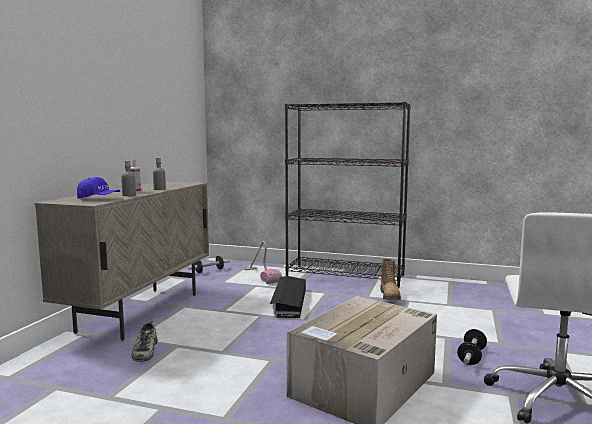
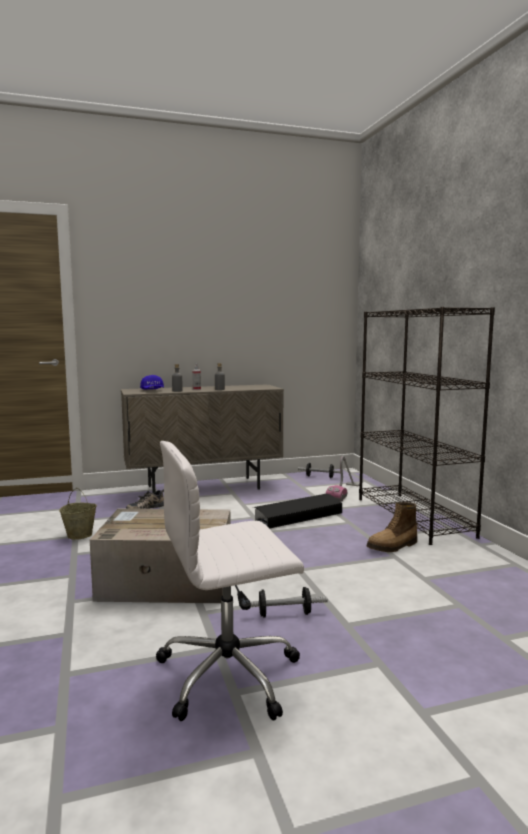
camera: 55 degrees right, 0 degrees up
none -> beige bucket [59,488,97,540]

